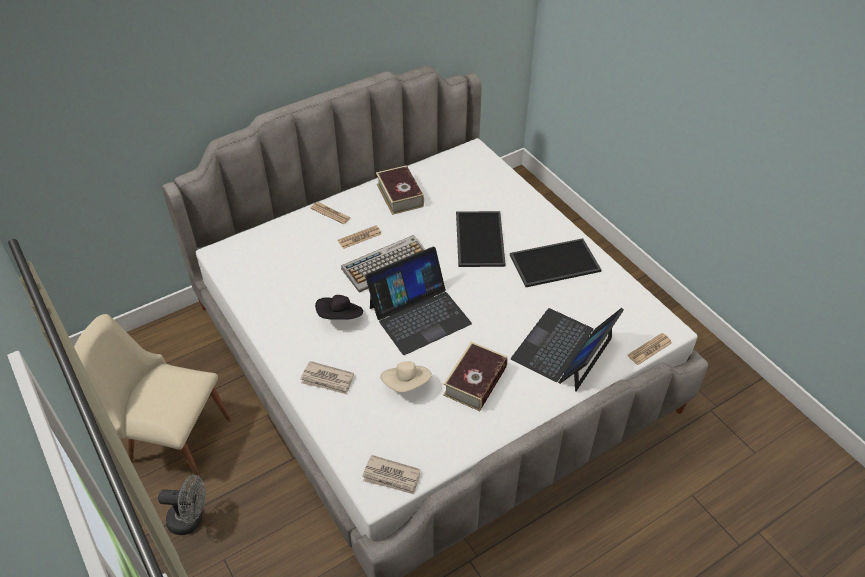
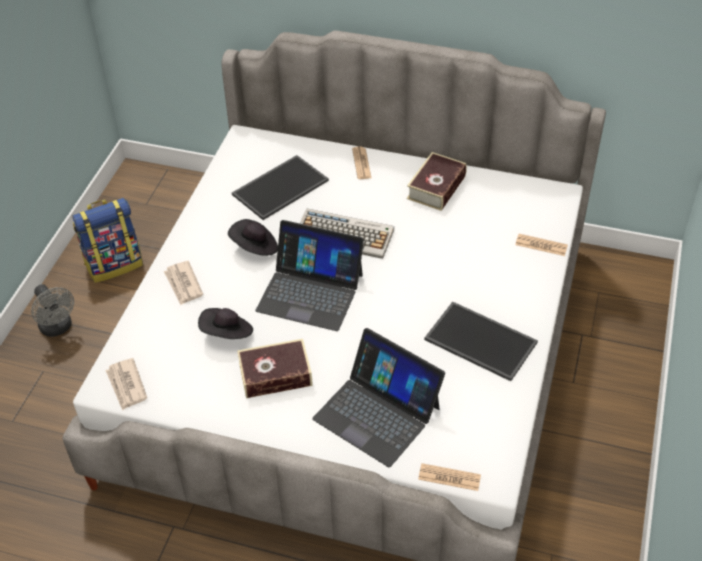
camera: 50 degrees right, 0 degrees up
beige chair [74,314,231,477] -> backpack [72,198,143,283]
newspaper [338,225,382,249] -> newspaper moved to [515,234,568,256]
beige hat [380,361,432,392] -> black hat [198,308,253,339]
tray [456,211,506,267] -> tray moved to [232,155,329,220]
laptop [511,308,624,392] -> laptop turned 135 degrees counterclockwise [312,328,445,467]

